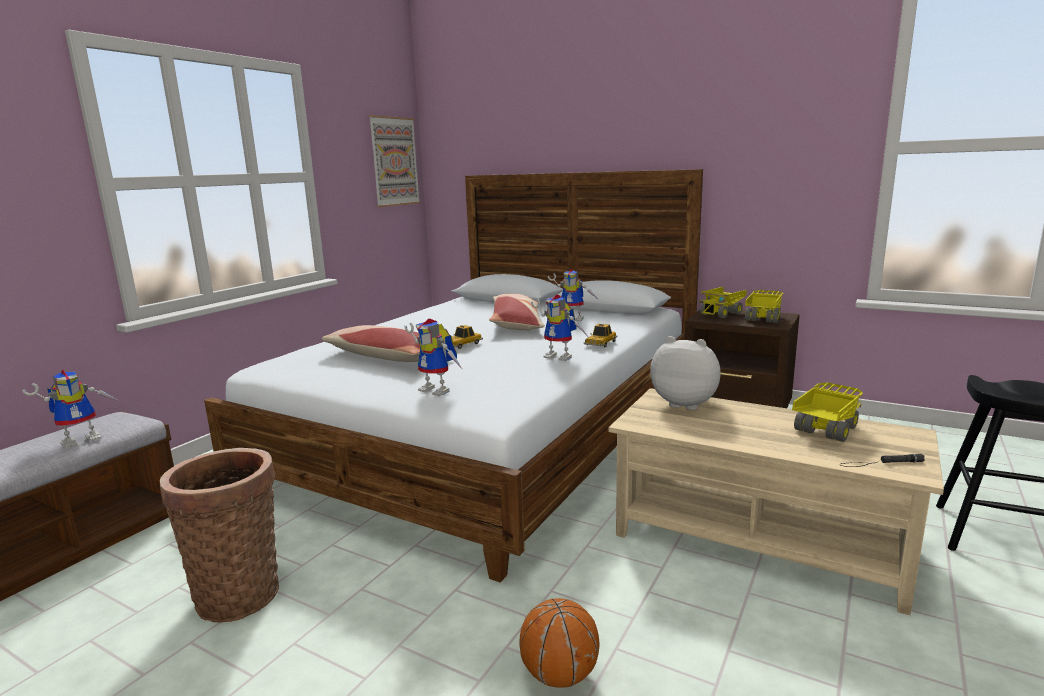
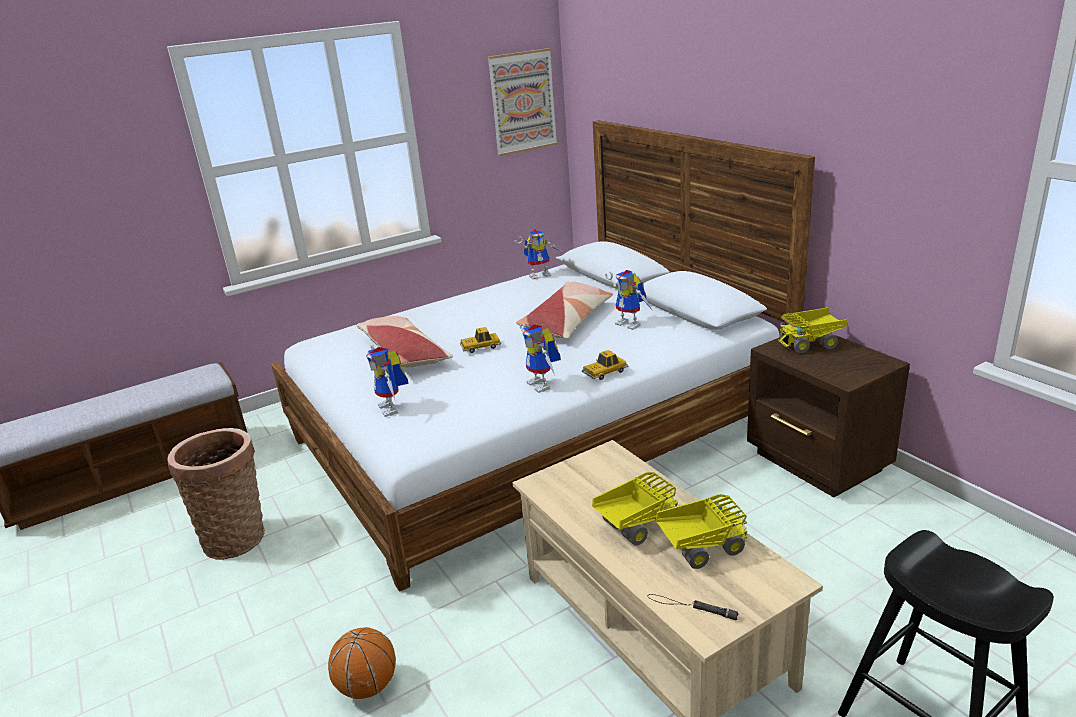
camera: 30 degrees right, 10 degrees up
toy robot [22,370,121,448] -> toy robot moved to [515,229,563,279]
plush toy [650,336,721,410] -> none
toy truck [745,290,783,323] -> toy truck moved to [592,473,678,546]

